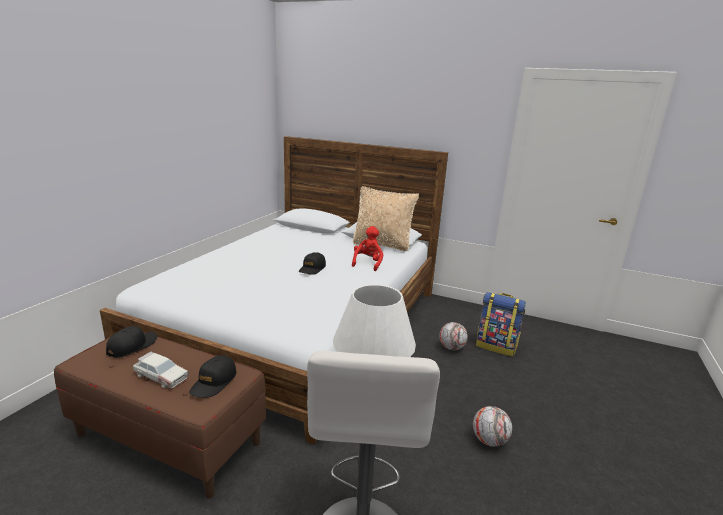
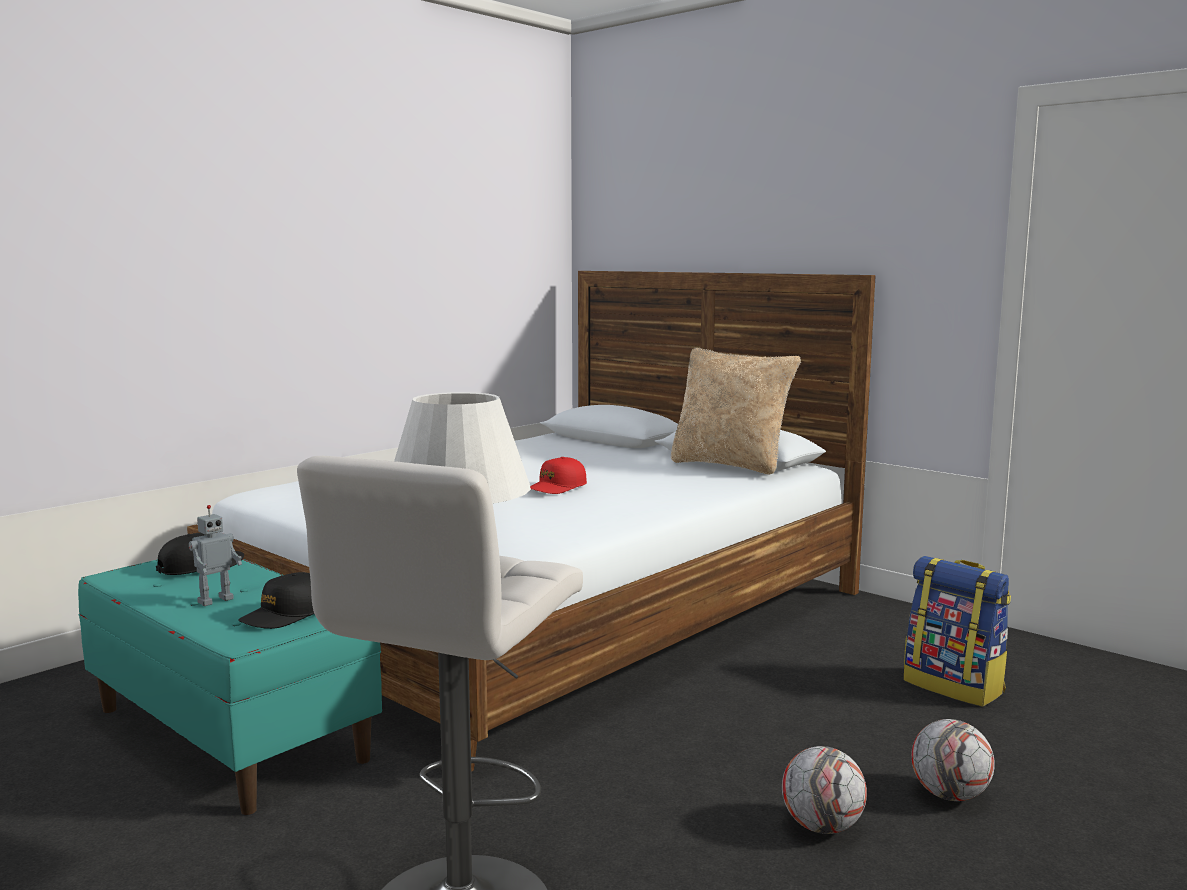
camera: 20 degrees right, 10 degrees down
brown bench [54,332,266,499] -> turquoise bench [78,559,382,815]
toy car [133,351,189,388] -> toy robot [189,505,242,606]
black cap [299,252,326,275] -> red cap [530,457,587,494]
red plush toy [352,226,383,271] -> none
football [439,322,468,350] -> football moved to [911,719,995,801]

